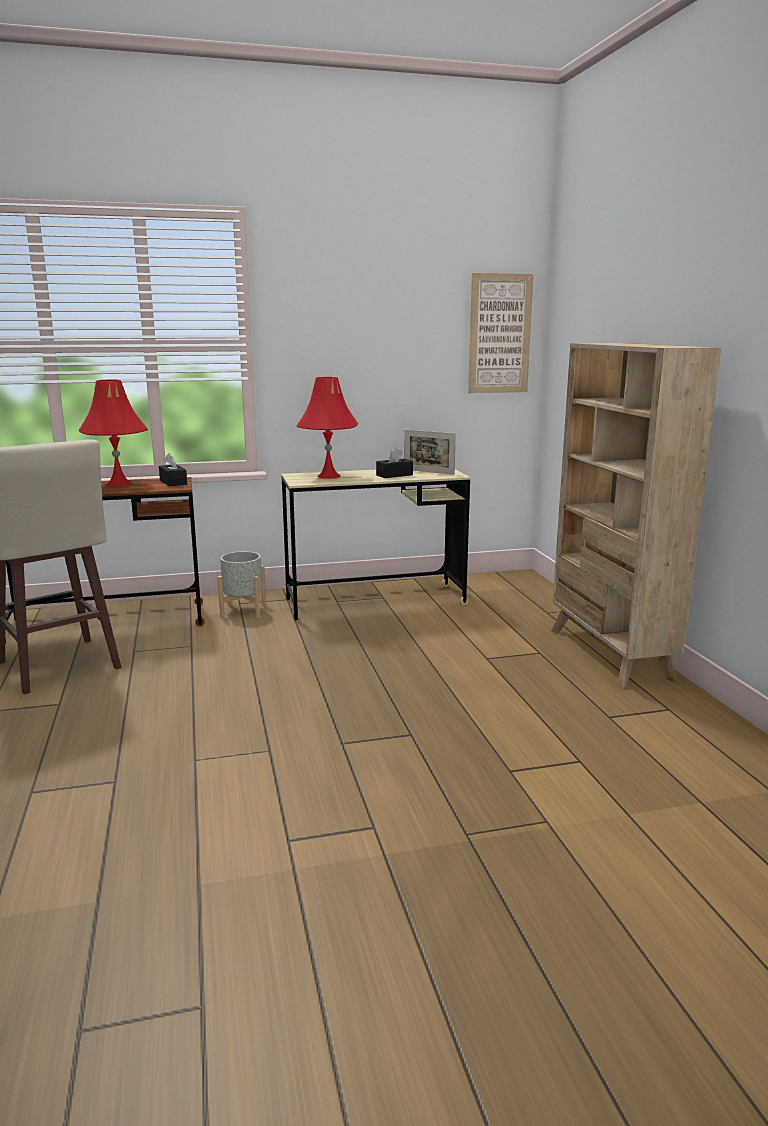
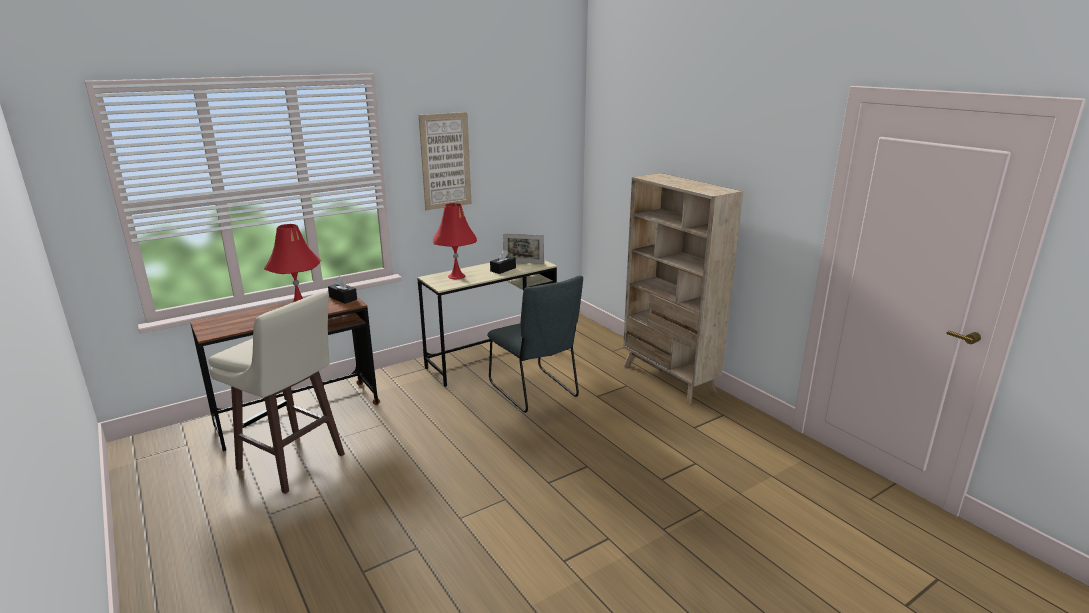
camera: 20 degrees left, 5 degrees up
grey planter [217,551,266,618] -> none
picture [468,273,534,393] -> picture moved to [419,112,471,211]
none -> grey chair [487,276,583,413]

